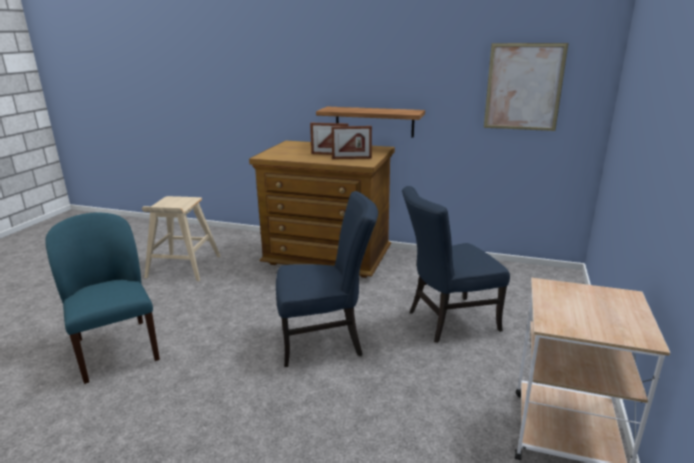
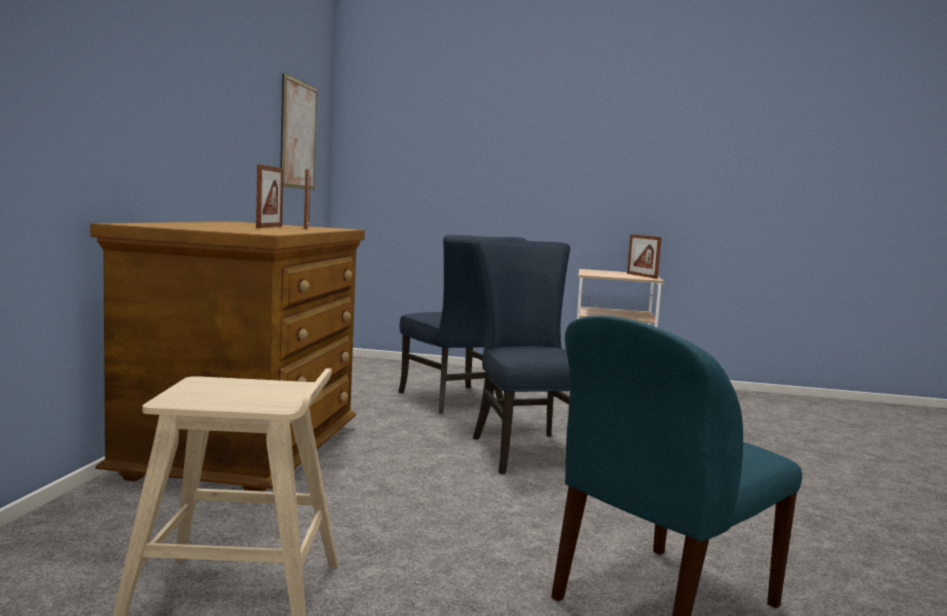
camera: 100 degrees left, 15 degrees down
shelf [316,107,425,138] -> none
none -> picture frame [627,234,662,279]

